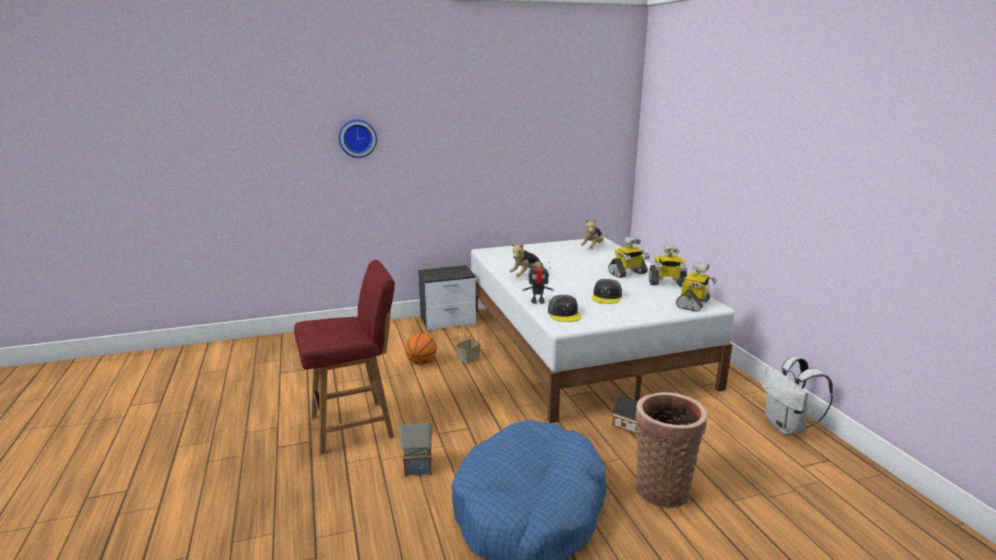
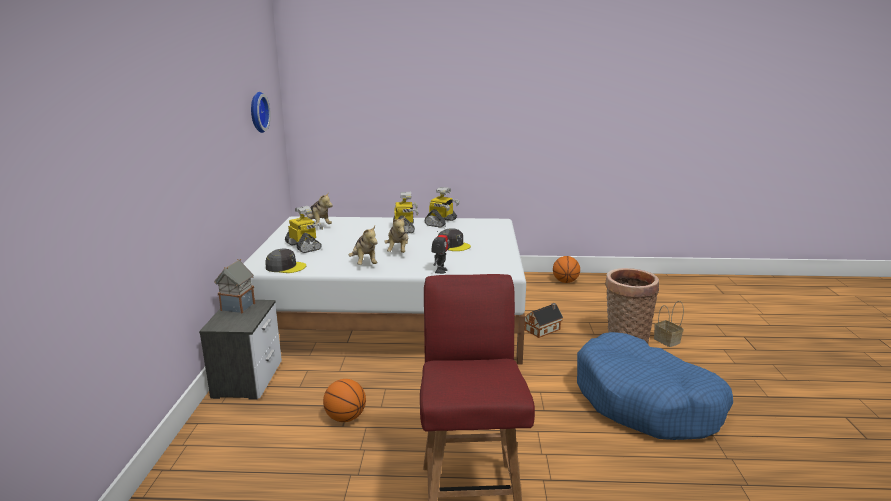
camera: 70 degrees left, 0 degrees up
wall clock [339,119,377,158] -> wall clock moved to [251,92,271,133]
toy house [399,422,433,477] -> toy house moved to [214,259,255,313]
basket [456,321,480,363] -> basket moved to [654,301,684,347]
grey cap [548,295,581,322] -> grey cap moved to [265,249,306,273]
toy robot [676,262,717,312] -> toy robot moved to [285,206,323,253]
white backpack [762,356,833,434] -> basketball [553,256,580,283]
none -> plush toy [384,216,408,253]

